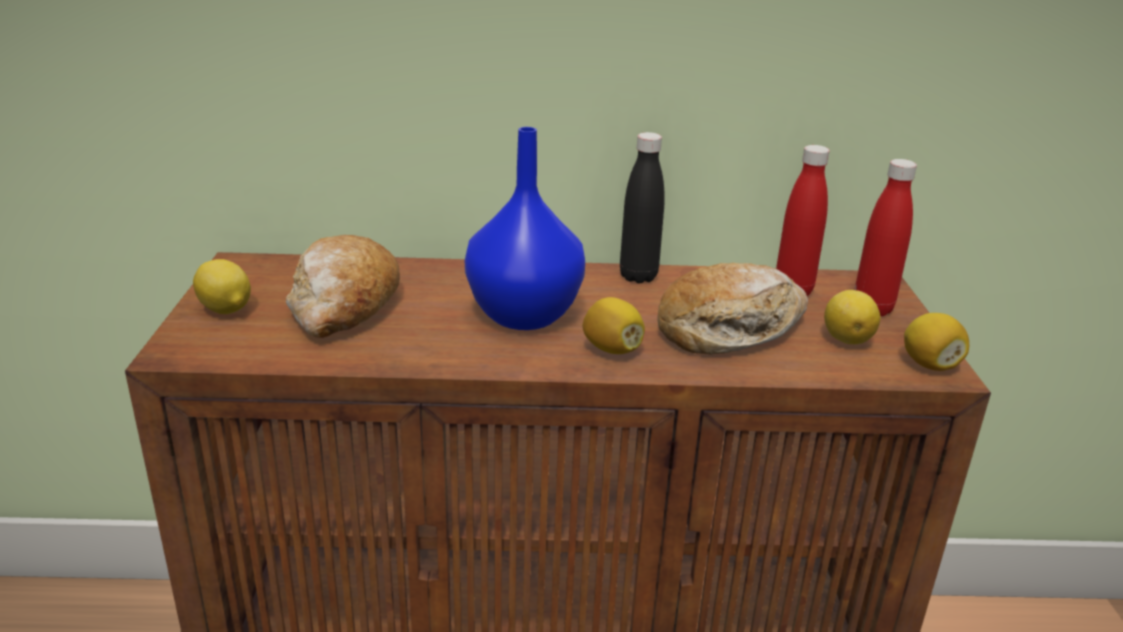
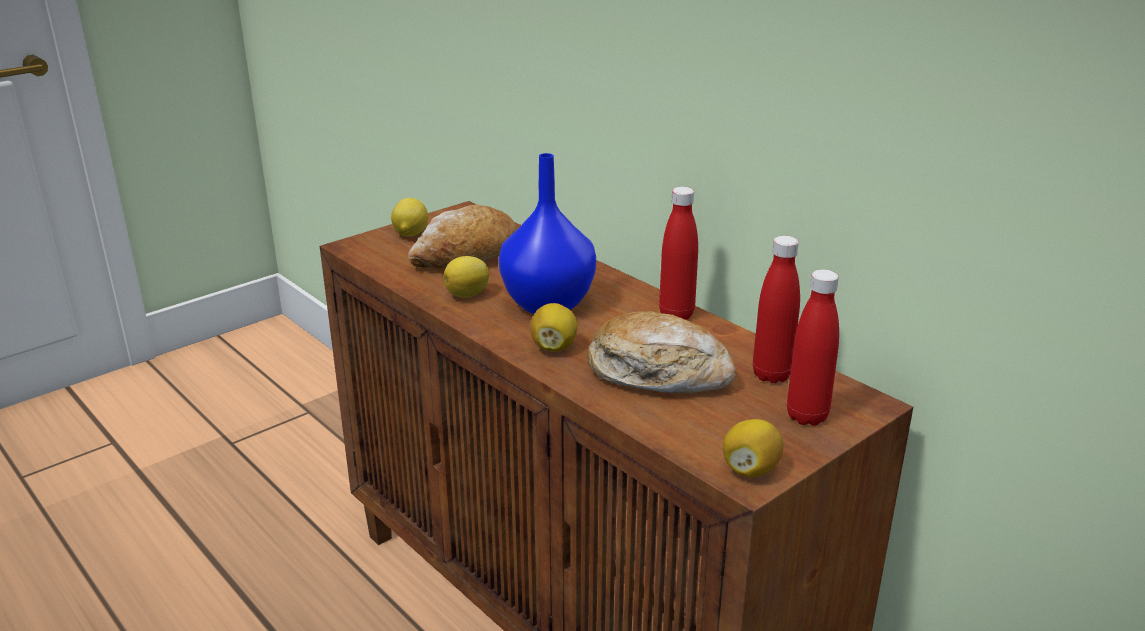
camera: 50 degrees right, 0 degrees up
black bottle [620,132,665,283] -> red bottle [659,187,698,320]
lemon [824,290,880,344] -> lemon moved to [443,256,489,298]

